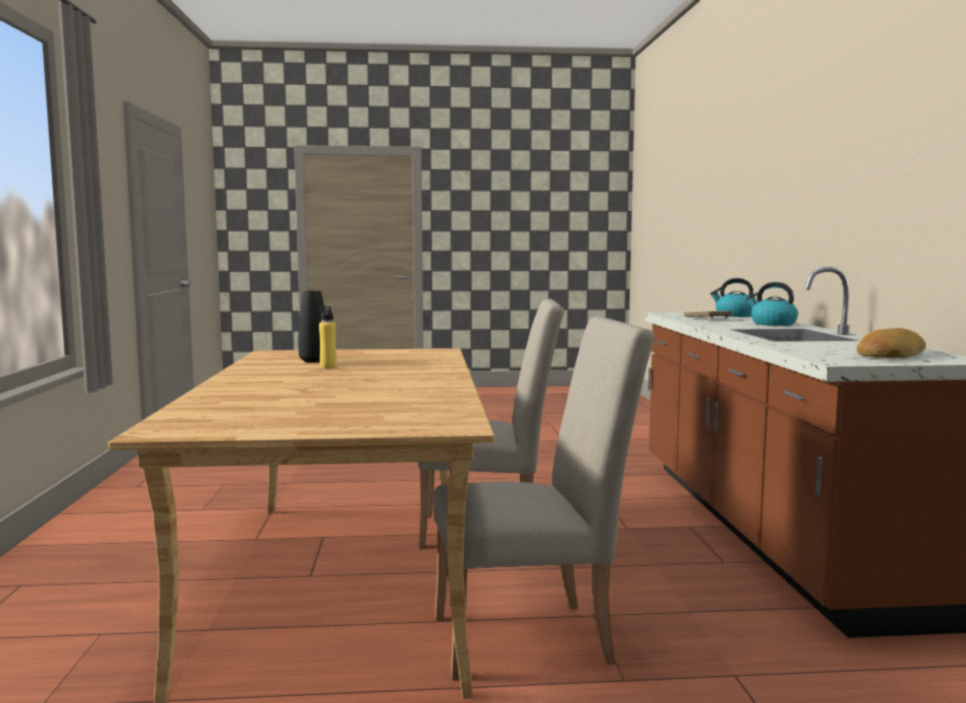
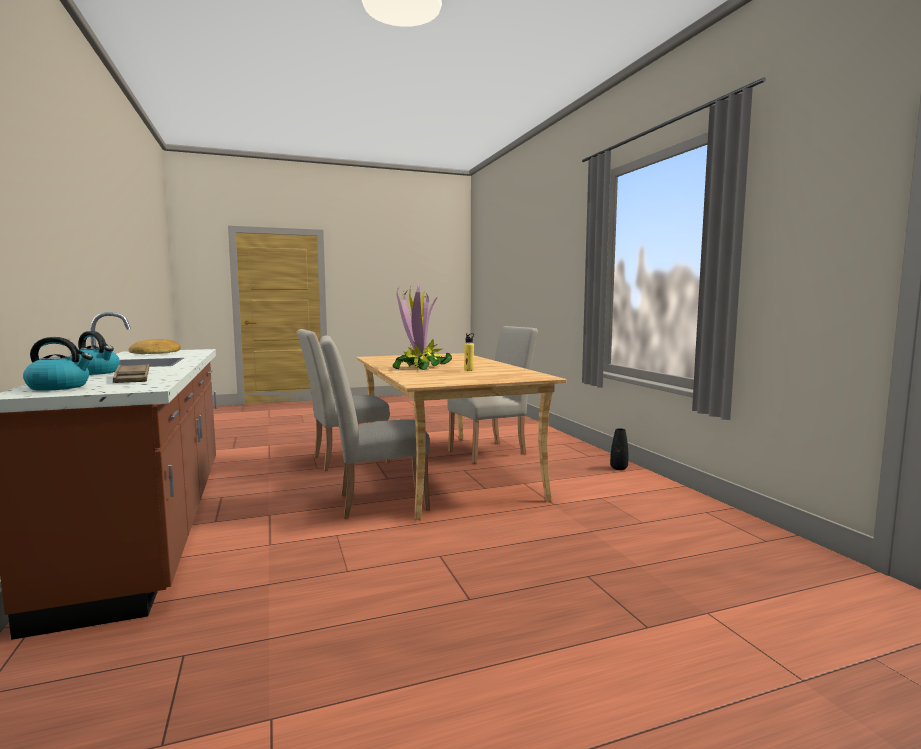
camera: 165 degrees right, 0 degrees up
black vase [298,291,326,362] -> black vase moved to [610,428,628,470]
none -> potted plant [393,283,452,370]
none -> beige chair [447,326,538,464]

